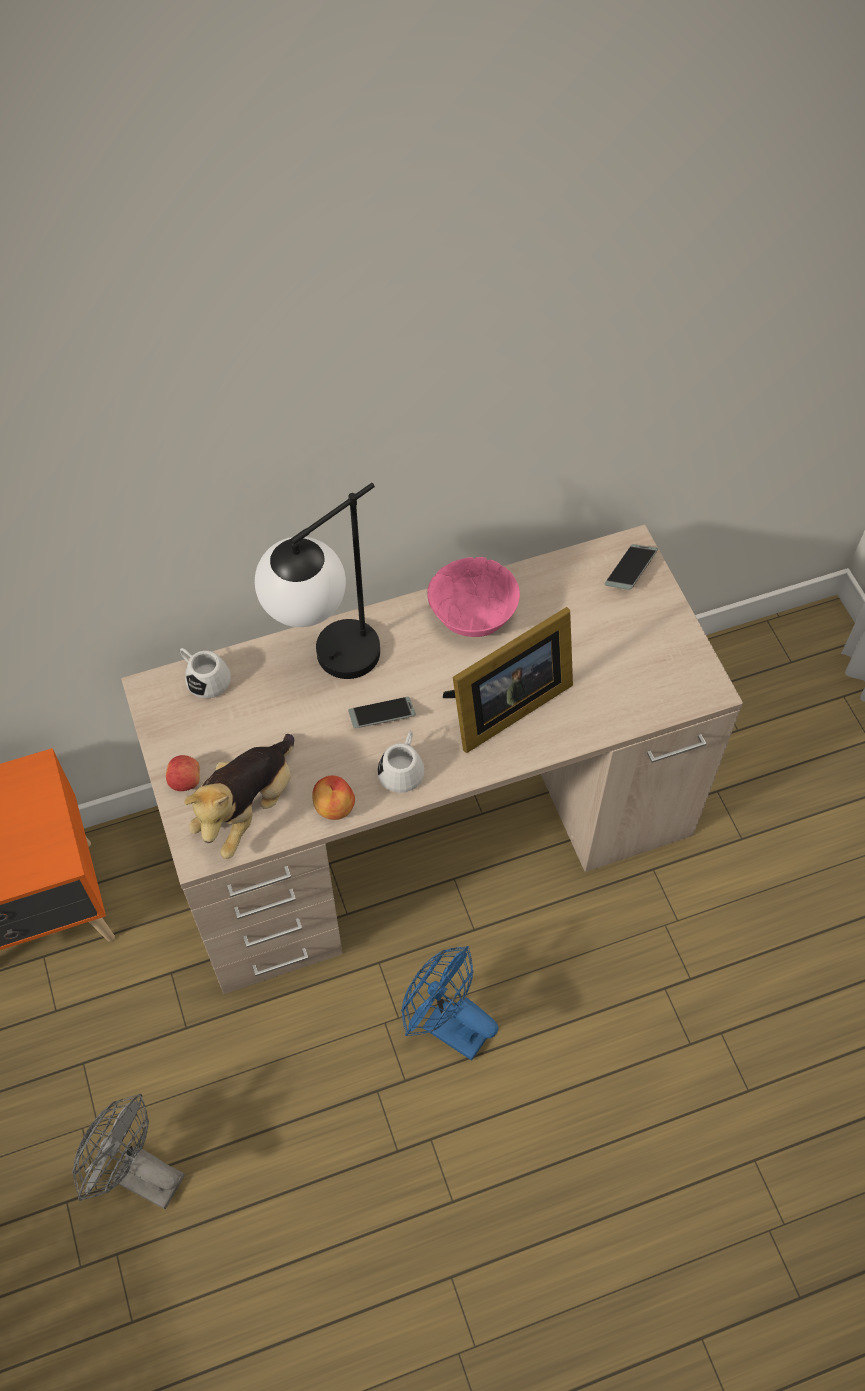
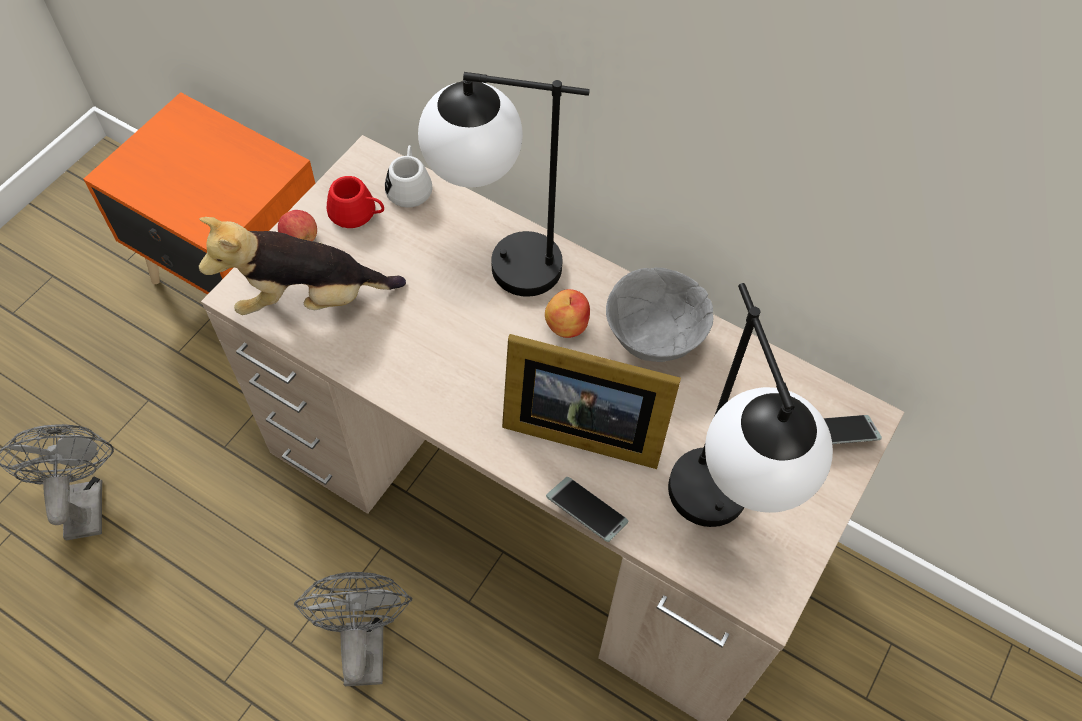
camera: 50 degrees right, 0 degrees up
apple [312,776,355,820] -> apple moved to [545,289,590,338]
phone [348,697,416,728] -> phone moved to [546,477,629,542]
white mug [378,731,425,793] -> none
blue fan [401,946,498,1061] -> grey fan [294,572,412,686]
pink bowl [427,557,520,637] -> grey bowl [606,268,713,362]
none -> red mug [327,176,384,228]
none -> table lamp [668,283,833,527]

